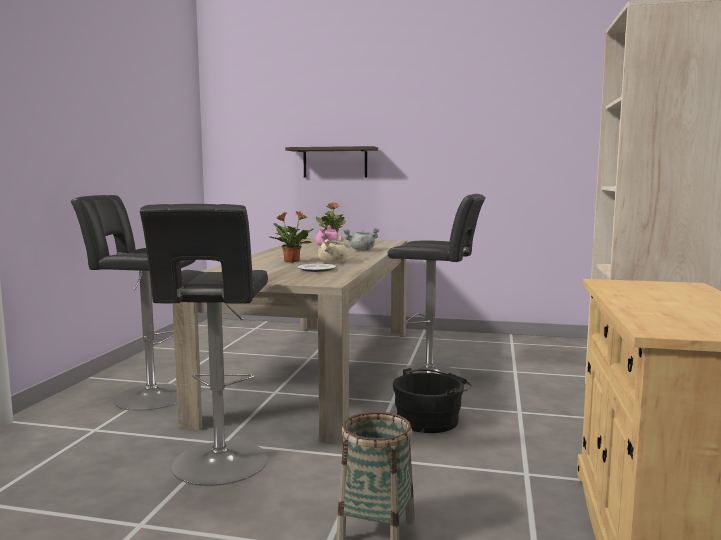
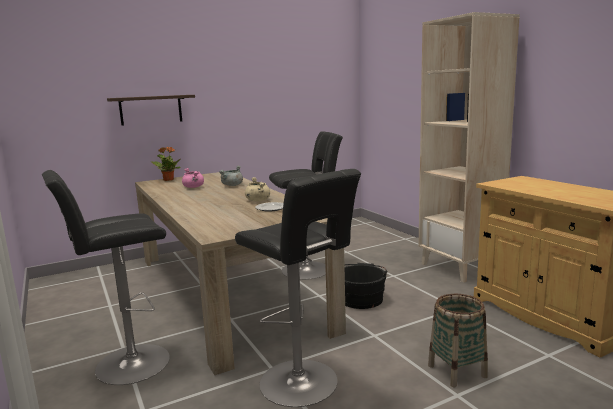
camera: 40 degrees left, 5 degrees up
potted plant [270,211,313,263] -> none

